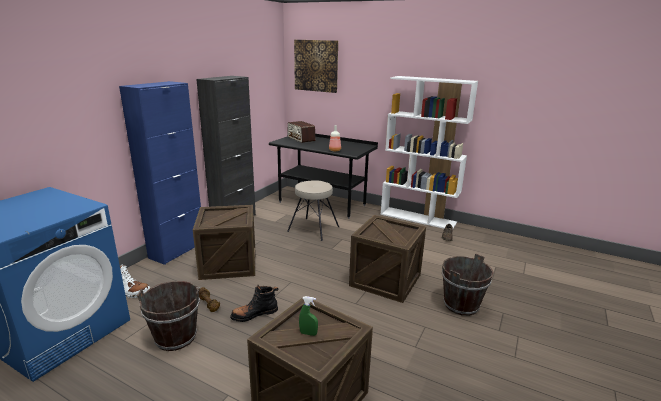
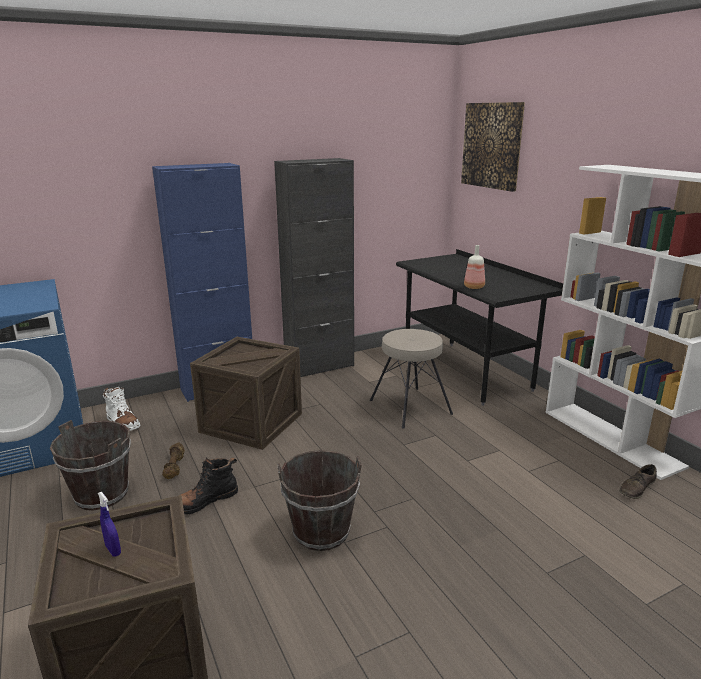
camera: 35 degrees right, 0 degrees up
black boot [230,285,279,322] -> black boot turned 45 degrees counterclockwise [179,457,238,515]
radio [287,121,316,143] -> none
green spray bottle [299,296,318,336] -> blue spray bottle [98,492,121,557]
crate [349,215,426,303] -> none
brown bucket [442,254,493,316] -> brown bucket moved to [278,450,362,551]

